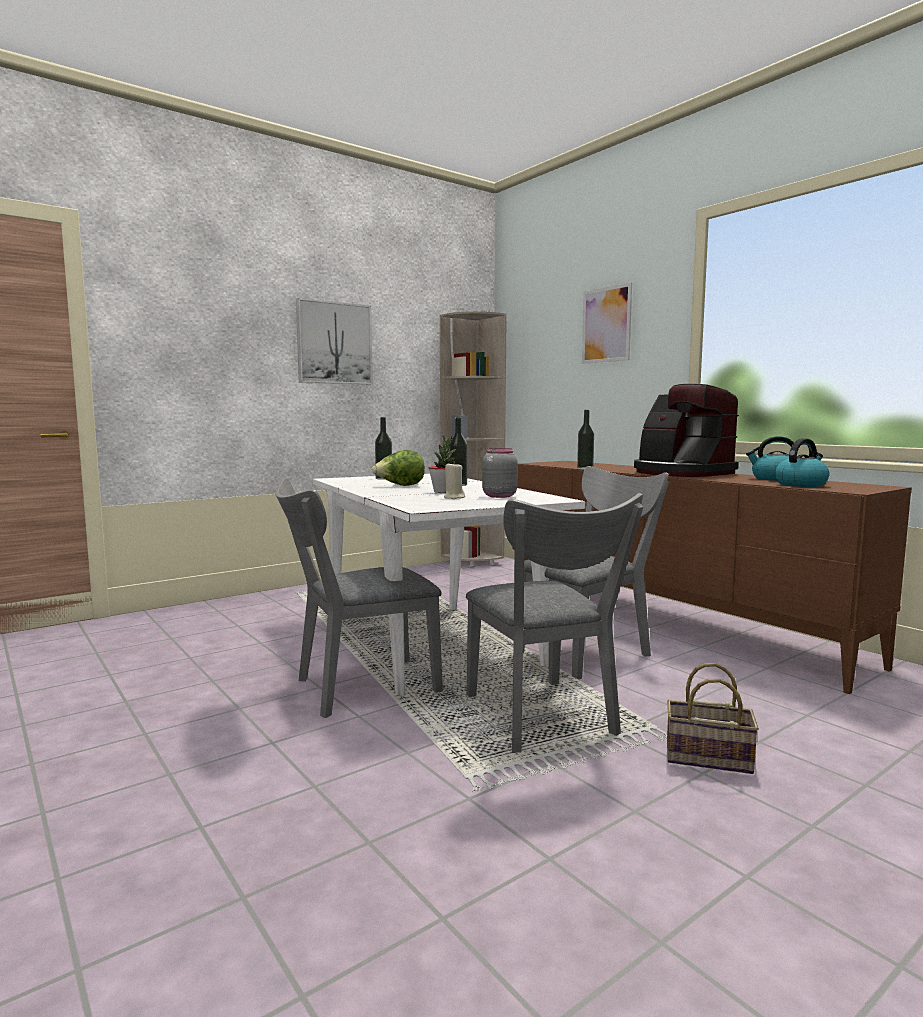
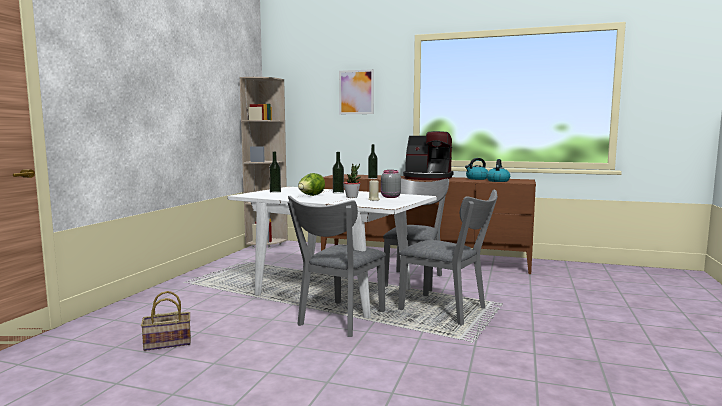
camera: 35 degrees left, 0 degrees up
picture [296,298,373,384] -> none
basket [667,663,759,774] -> basket moved to [141,291,191,351]

